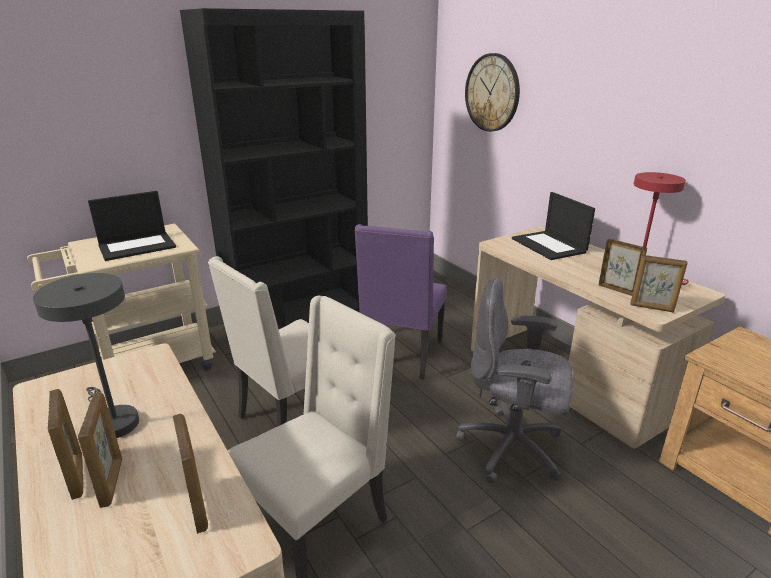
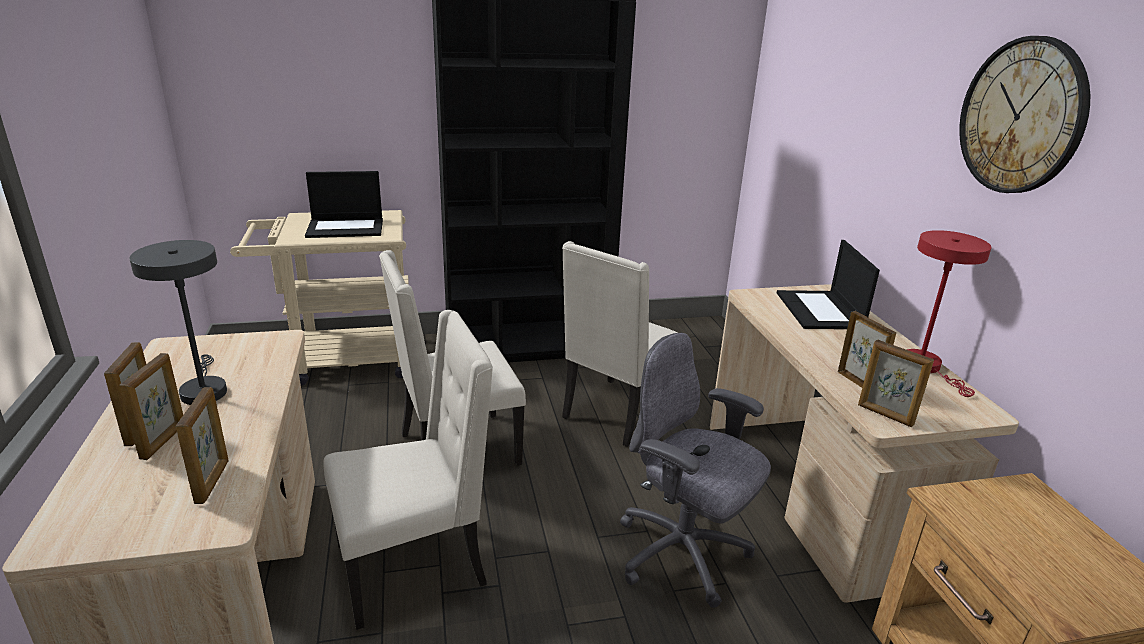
camera: 20 degrees right, 0 degrees up
purple chair [354,224,447,379] -> beige chair [562,241,678,447]
wall clock [465,53,520,132] -> wall clock moved to [959,36,1090,193]

